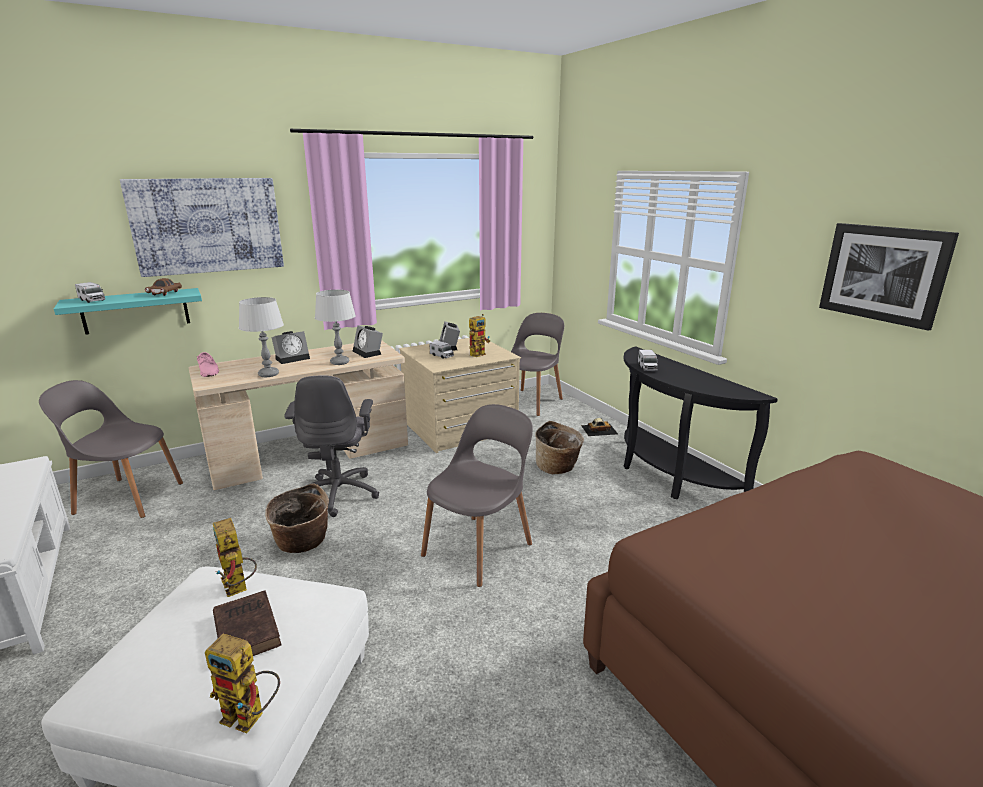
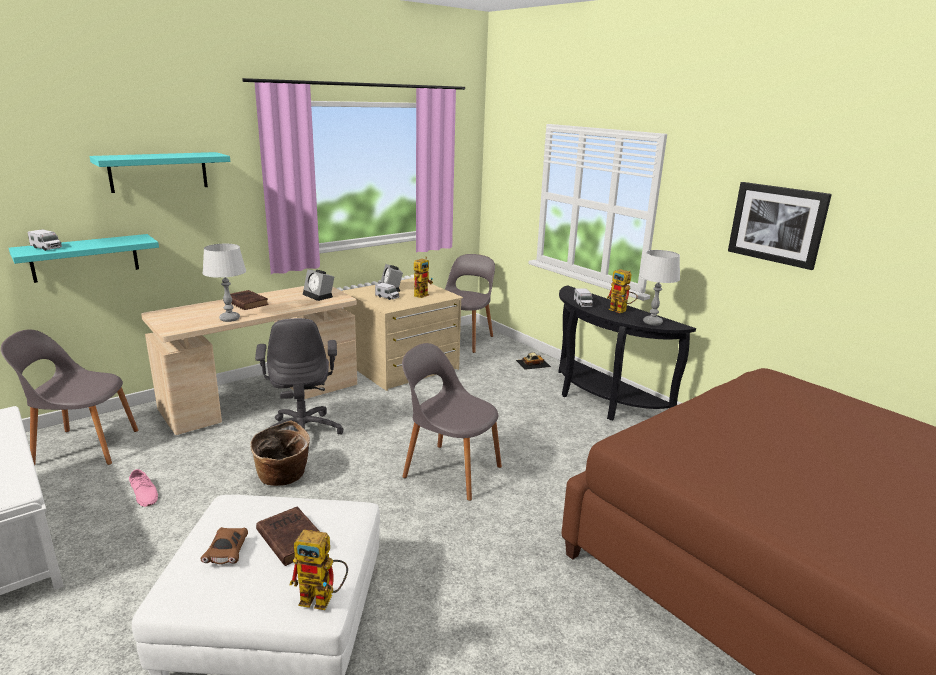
camera: 10 degrees left, 0 degrees up
picture [120,178,284,277] -> turquoise shelf [89,152,230,193]
brown toy car [145,278,182,296] -> brown toy car moved to [201,527,248,564]
pink shoe [197,352,219,377] -> pink shoe moved to [129,469,158,507]
toy robot [213,518,257,597] -> toy robot moved to [607,269,638,313]
alarm clock [272,331,310,364] -> brown book [230,290,269,310]
grey table lamp [315,290,356,365] -> grey table lamp moved to [639,250,680,325]
grey chair [421,404,533,587] -> grey chair turned 90 degrees counterclockwise [402,343,502,501]
basket [535,421,584,474] -> none

